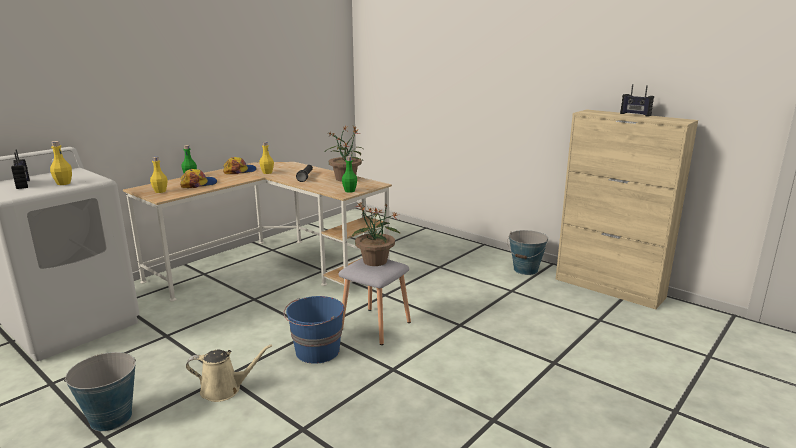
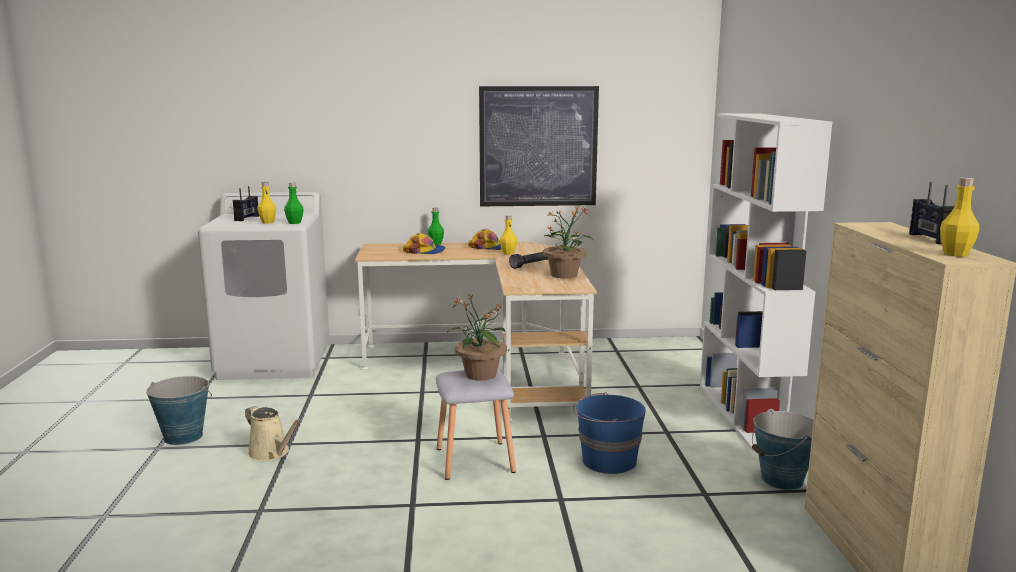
camera: 45 degrees right, 5 degrees down
yellow bottle [150,157,168,193] -> yellow bottle moved to [940,177,979,257]
blue bucket [284,296,344,364] -> blue bucket moved to [573,392,646,474]
green bottle [342,156,357,193] -> green bottle moved to [284,182,304,224]
none -> picture [479,86,599,206]
none -> white bookcase [700,113,832,451]

